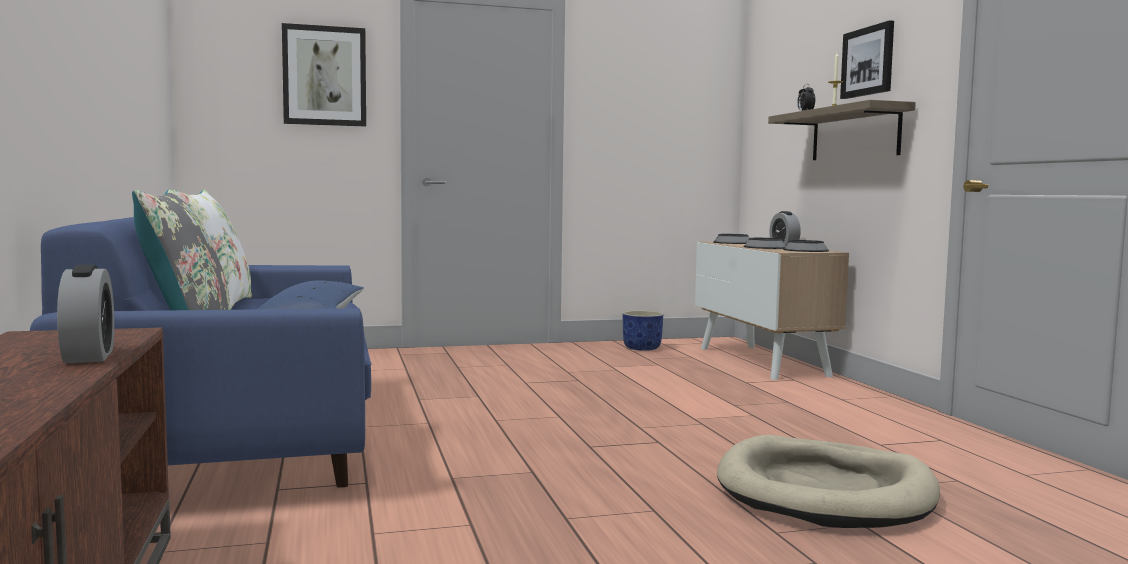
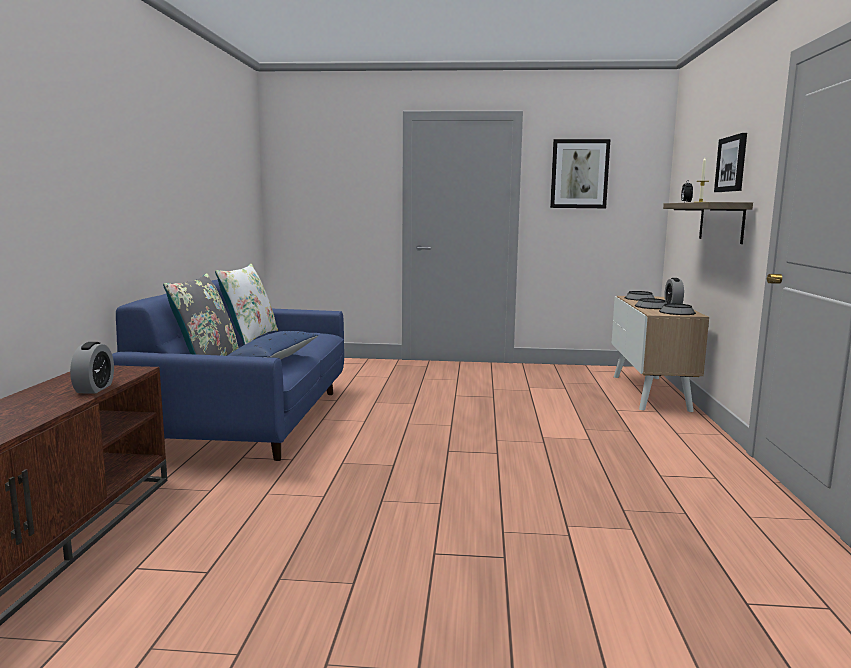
camera: 20 degrees right, 5 degrees up
picture [282,23,366,127] -> picture moved to [550,139,610,208]
blue planter [623,310,663,351] -> none
beige dog bed [717,435,940,528] -> none

